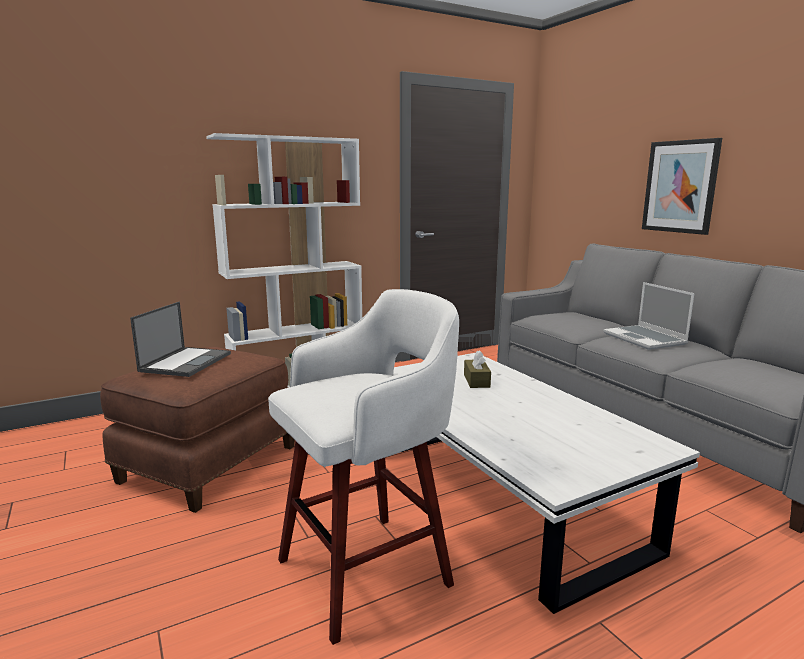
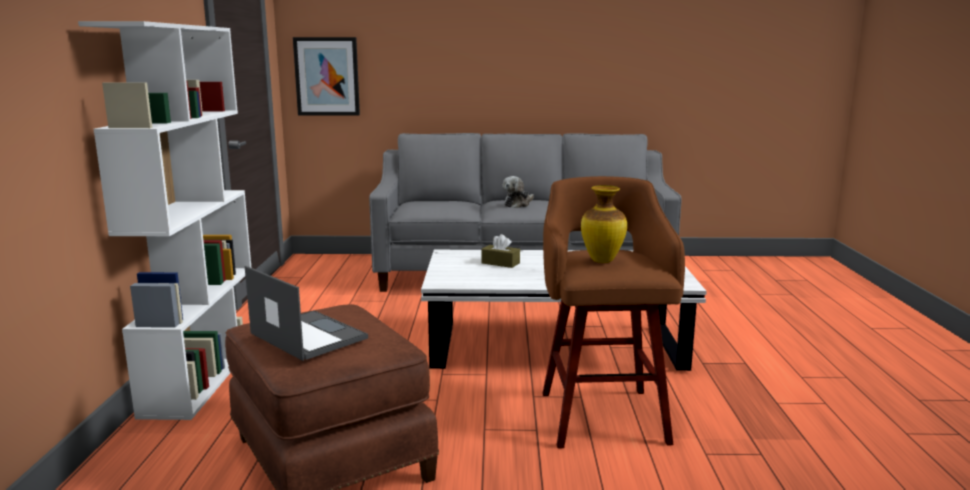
camera: 60 degrees left, 0 degrees up
white stool [268,289,459,645] -> brown stool [542,176,685,448]
laptop [603,282,695,350] -> plush toy [502,176,534,208]
picture [642,138,722,235] -> picture moved to [293,37,360,115]
none -> vase [581,185,627,263]

